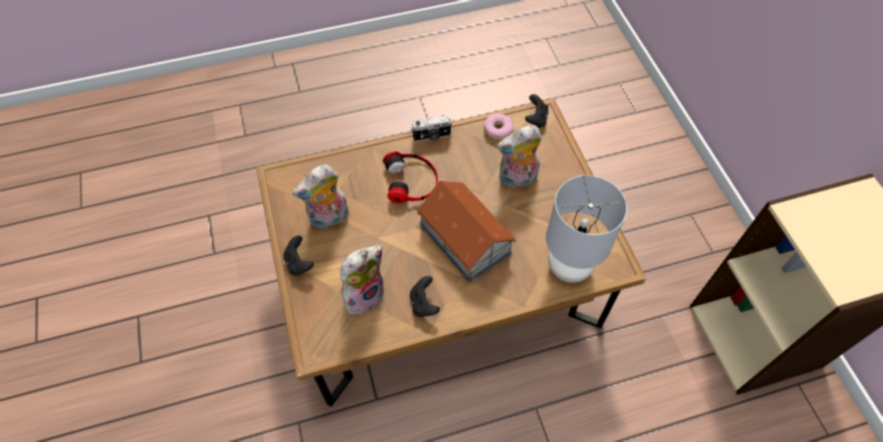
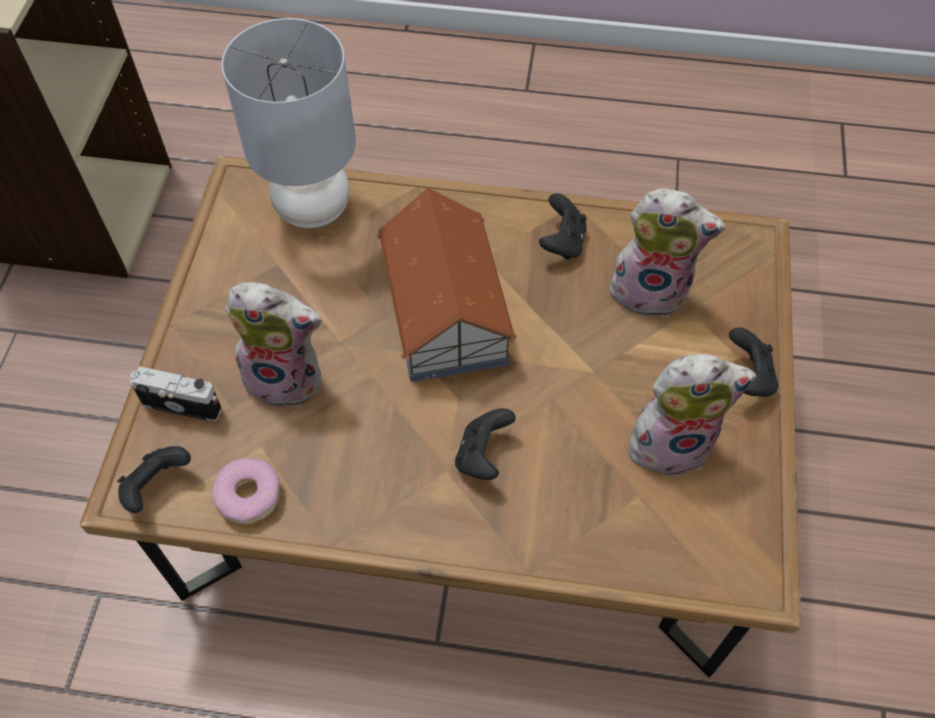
camera: 155 degrees left, 0 degrees up
plush toy [340,245,384,317] -> plush toy turned 150 degrees counterclockwise [610,188,726,317]
headphones [383,151,438,203] -> black game controller [455,408,516,480]
camera [411,115,452,142] -> camera moved to [130,366,222,421]

